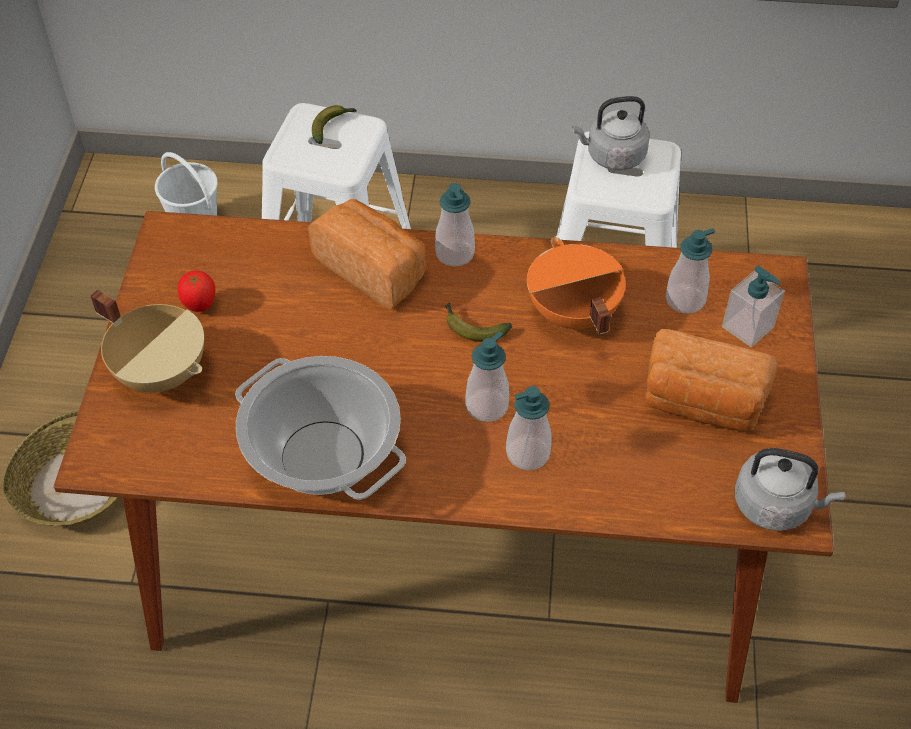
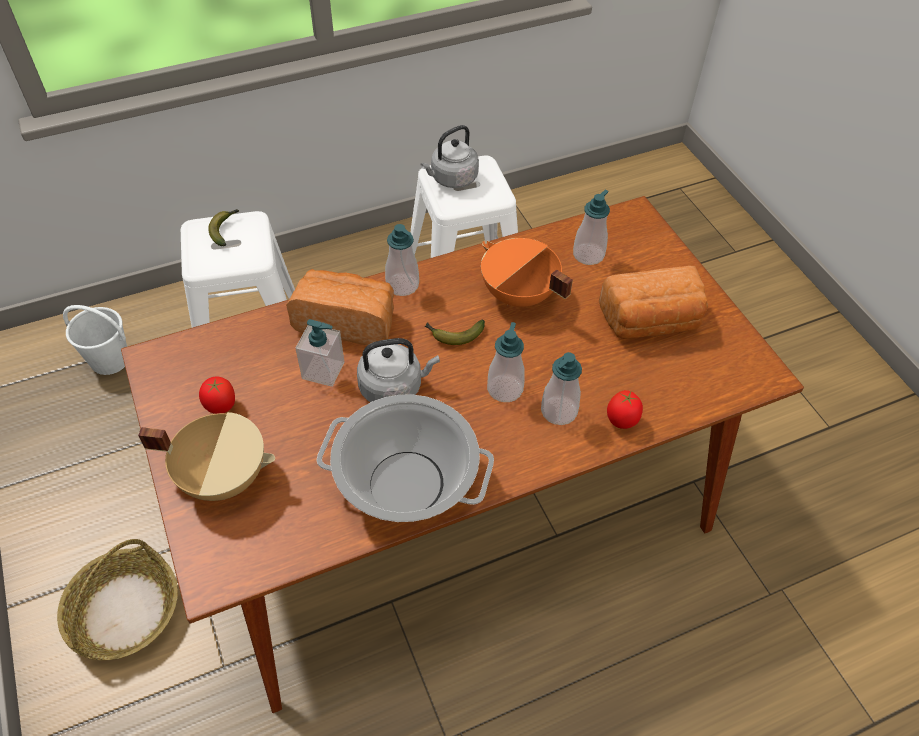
camera: 30 degrees left, 0 degrees up
soap dispenser [722,266,785,347] -> soap dispenser moved to [295,319,344,387]
grey kettle [735,448,845,531] -> grey kettle moved to [357,338,440,402]
none -> tomato [607,390,643,429]

